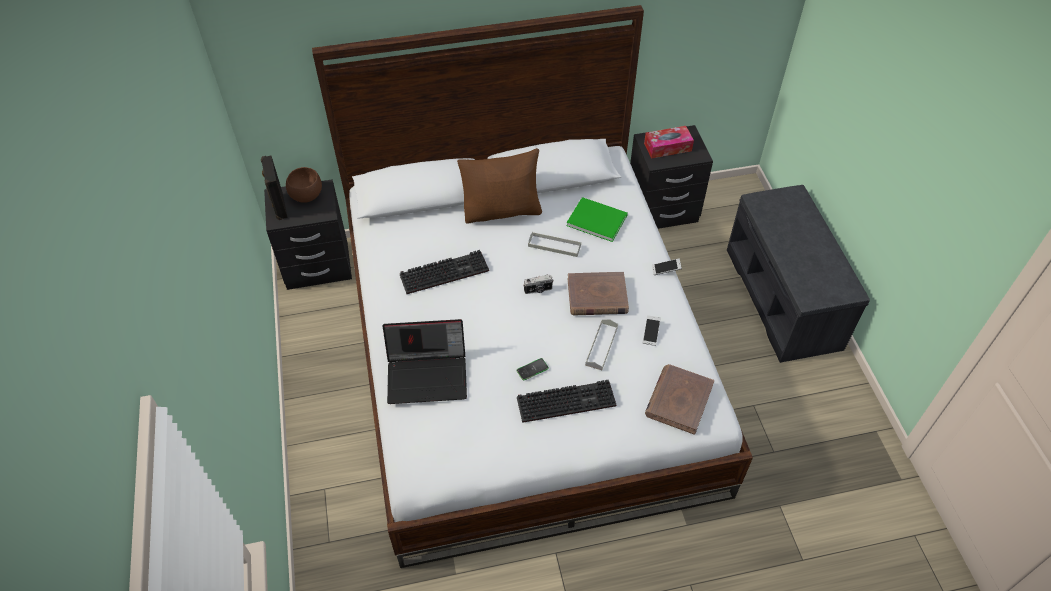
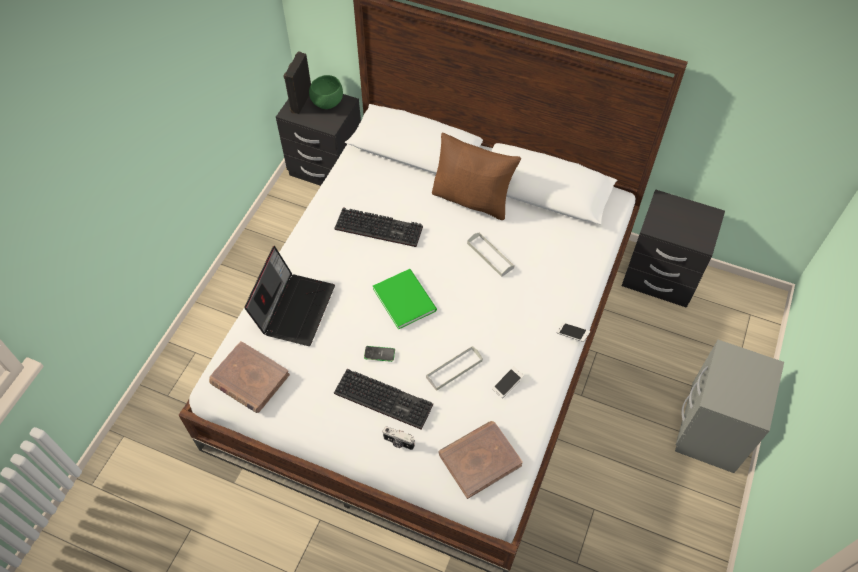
camera: 35 degrees right, 5 degrees up
brown bowl [286,167,322,203] -> green bowl [309,75,343,109]
laptop [382,319,467,404] -> laptop turned 105 degrees counterclockwise [244,246,335,346]
camera [523,275,553,294] -> camera moved to [383,426,415,450]
green book [566,197,628,242] -> green book moved to [373,269,437,330]
brown book [568,272,629,316] -> brown book moved to [209,341,290,413]
tissue box [644,126,694,159] -> none
grey bench [727,185,870,363] -> grey nightstand [675,340,784,473]

